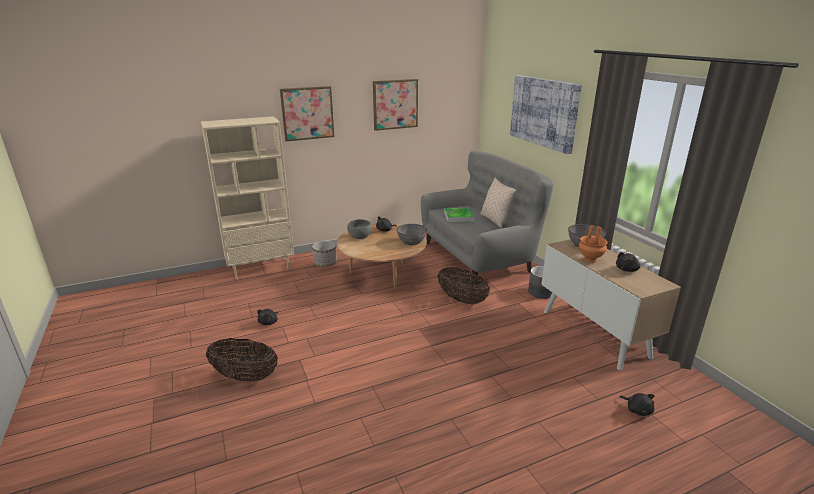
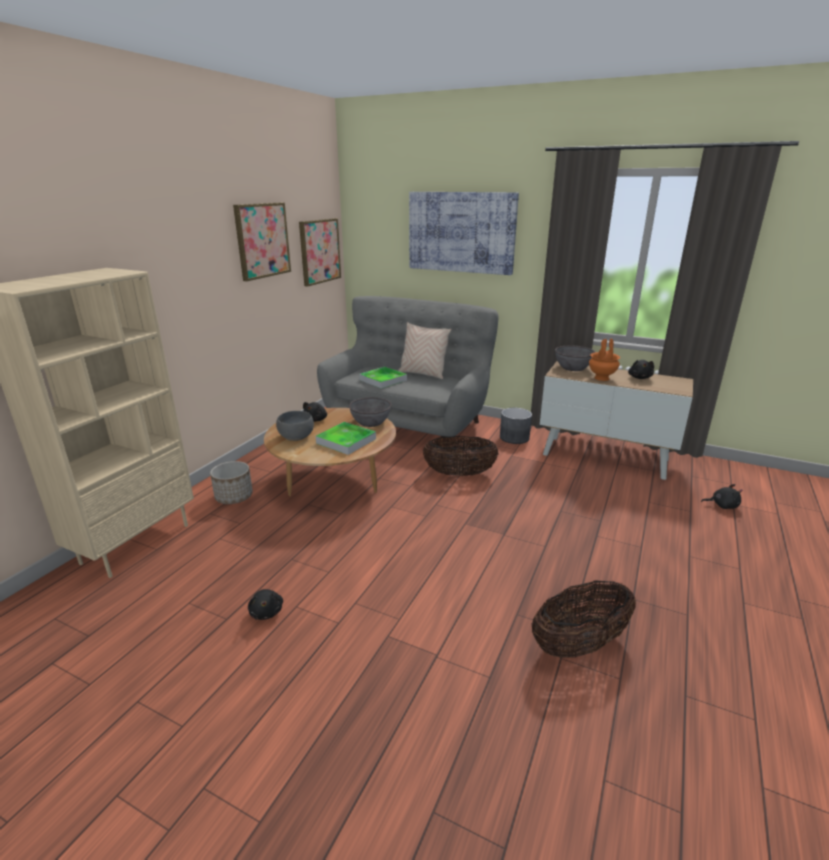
camera: 40 degrees left, 0 degrees up
basket [206,338,278,381] -> basket moved to [532,580,636,658]
picture [280,86,334,141] -> picture moved to [299,218,341,287]
none -> tray [316,422,376,455]

